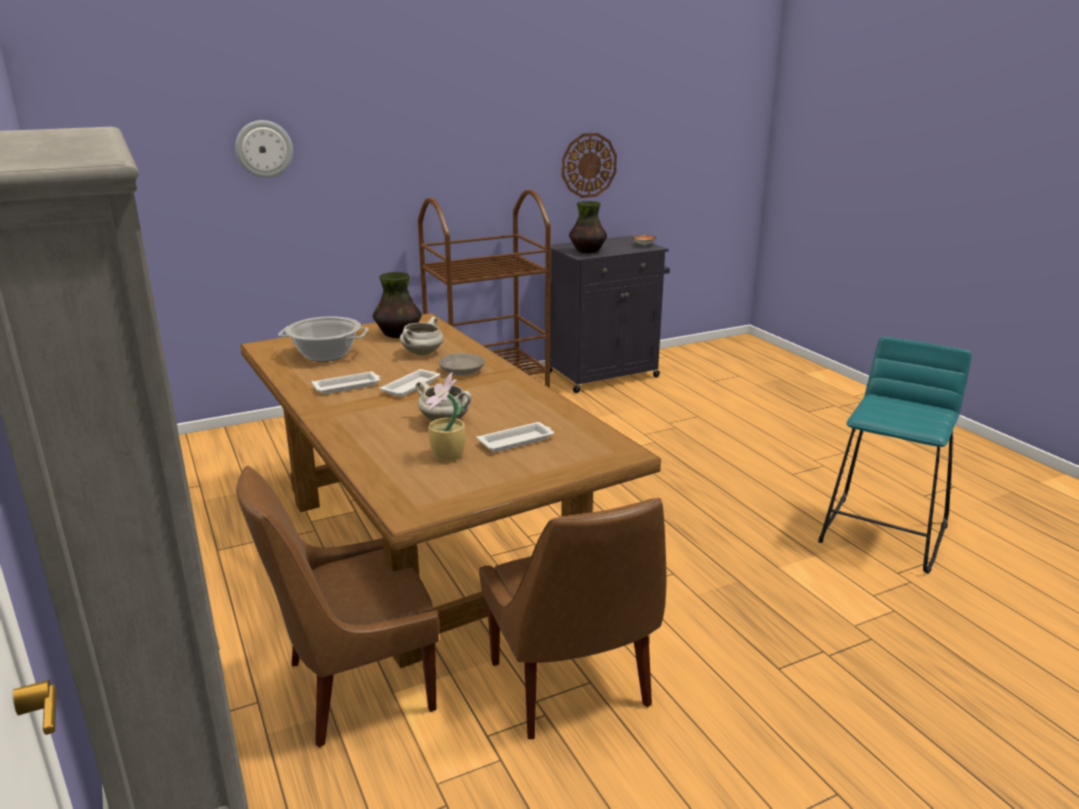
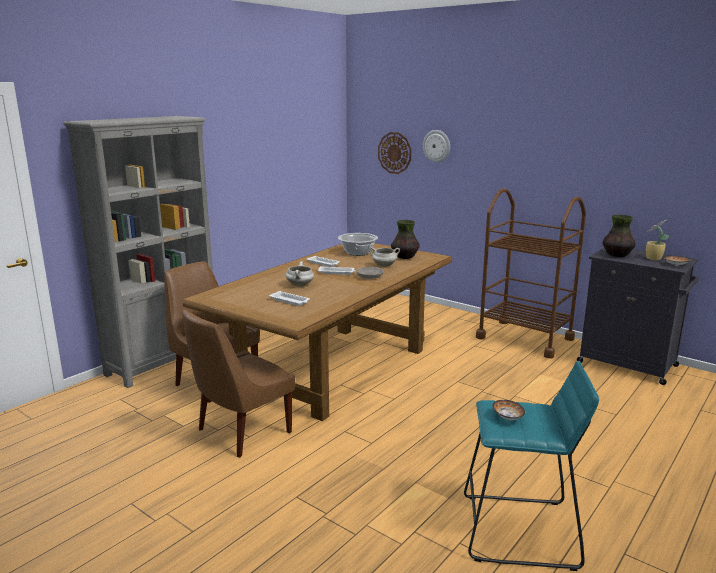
camera: 65 degrees right, 5 degrees down
potted plant [425,372,466,462] -> potted plant moved to [646,220,669,260]
wall clock [562,133,617,198] -> wall clock moved to [378,132,411,174]
none -> bowl [492,400,525,420]

